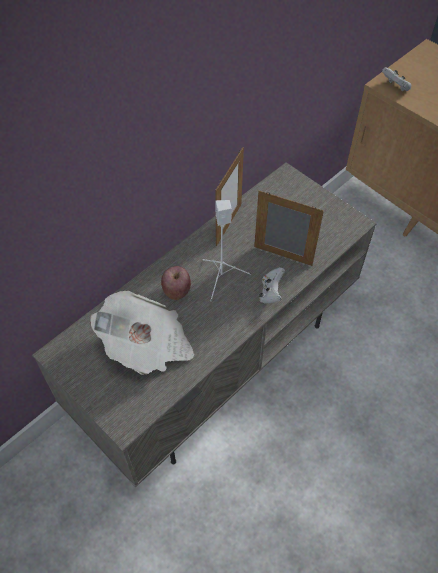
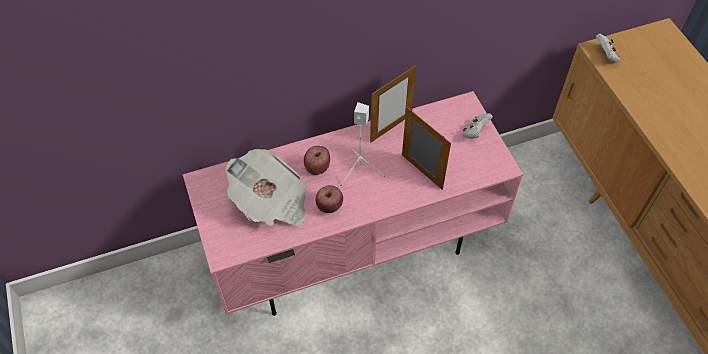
camera: 25 degrees right, 0 degrees up
grey tv stand [32,162,377,487] -> pink tv stand [183,91,523,316]
white game controller [259,267,285,303] -> white game controller moved to [463,113,493,139]
none -> apple [316,185,343,213]

